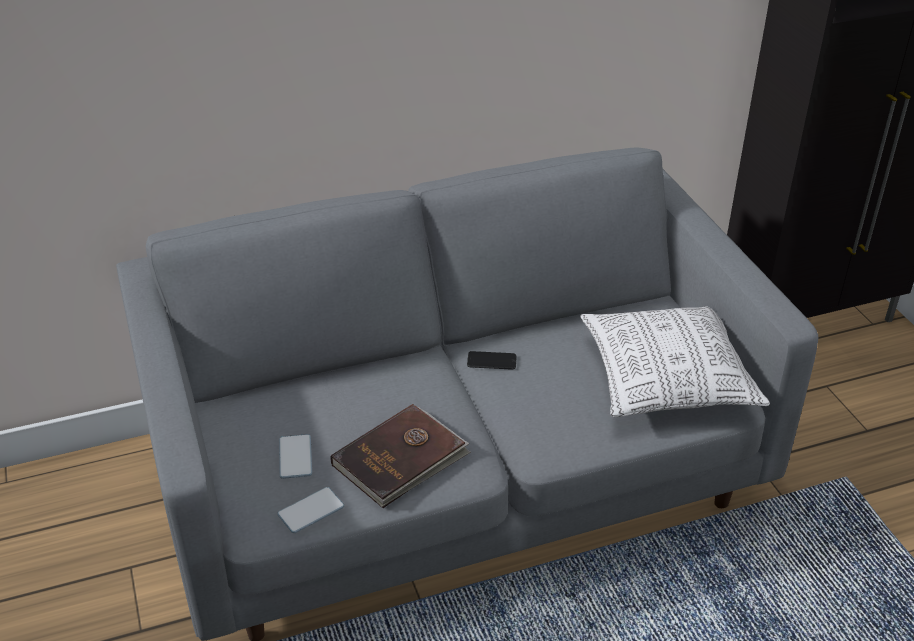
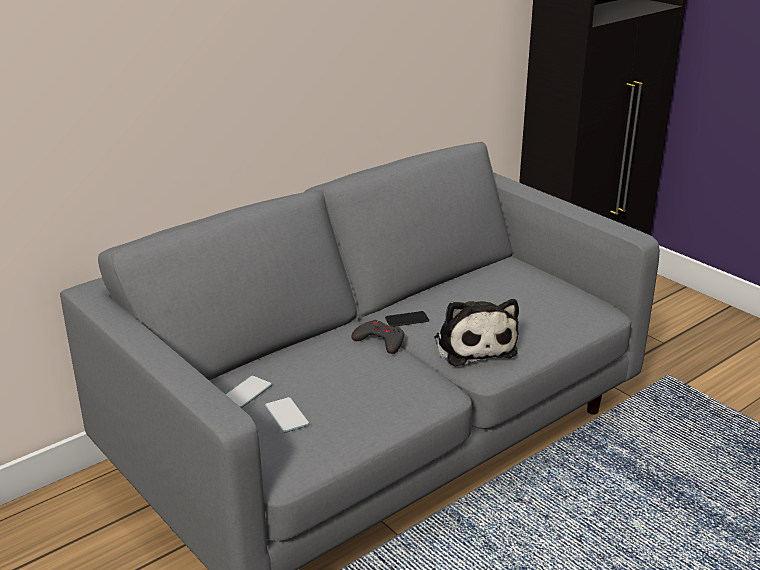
camera: 20 degrees left, 10 degrees down
phone [277,487,344,533] -> phone moved to [226,375,272,408]
brown book [331,404,471,508] -> none
pillow [581,306,770,417] -> none
none -> grey game controller [351,320,404,354]
none -> plush toy [434,299,519,366]

